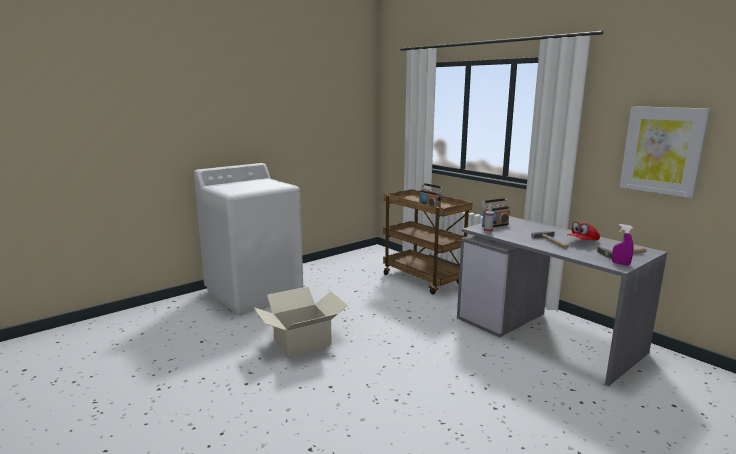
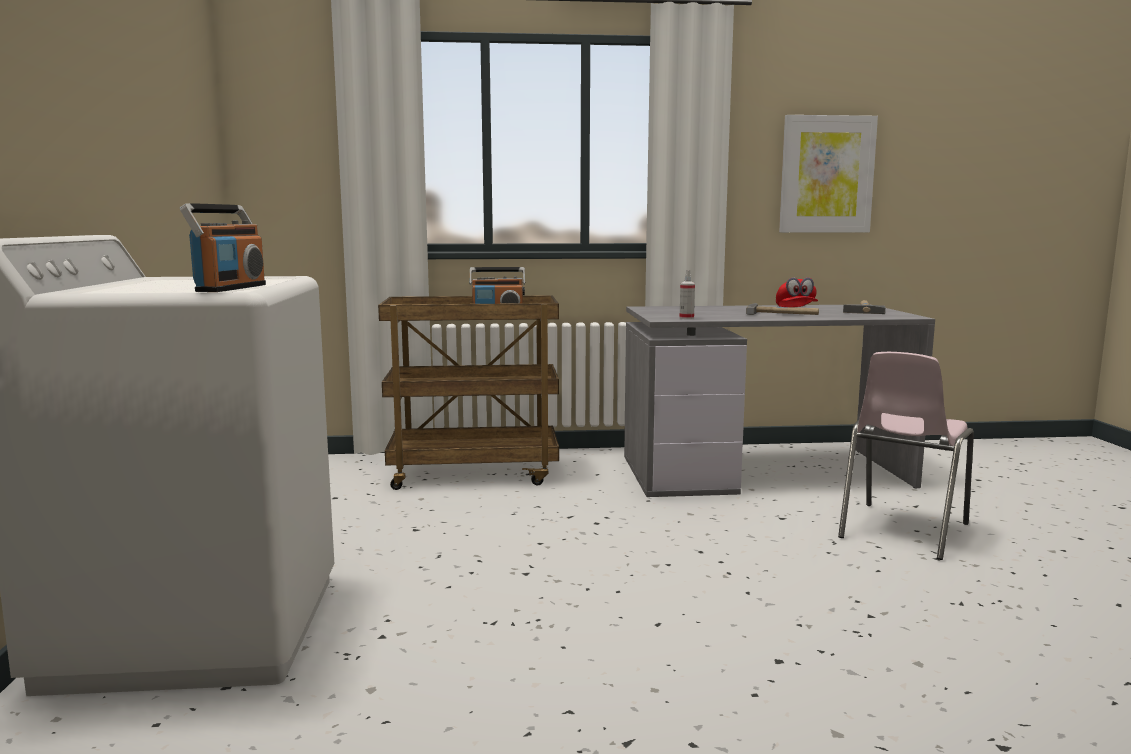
camera: 55 degrees left, 5 degrees down
cardboard box [253,287,348,357] -> none
radio [481,198,510,227] -> radio moved to [180,203,266,292]
purple spray bottle [612,224,634,266] -> none
none -> pink chair [838,352,974,560]

